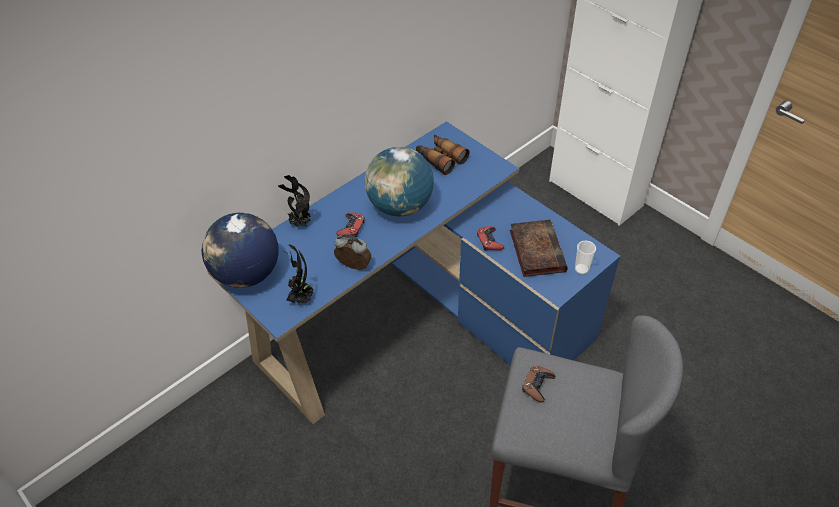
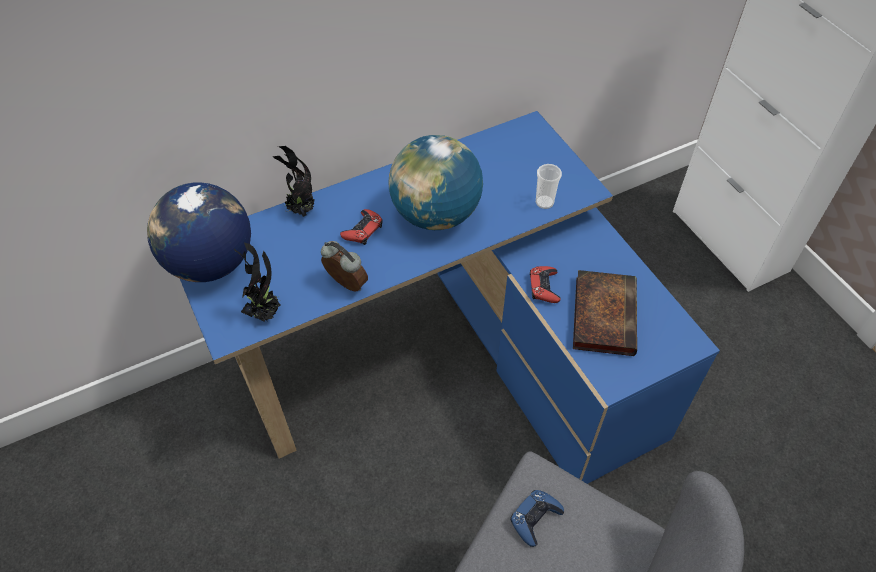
camera: 15 degrees right, 5 degrees up
binoculars [416,135,470,175] -> none
brown game controller [522,366,555,403] -> blue game controller [510,490,564,547]
cup [575,240,596,274] -> cup moved to [536,164,562,209]

